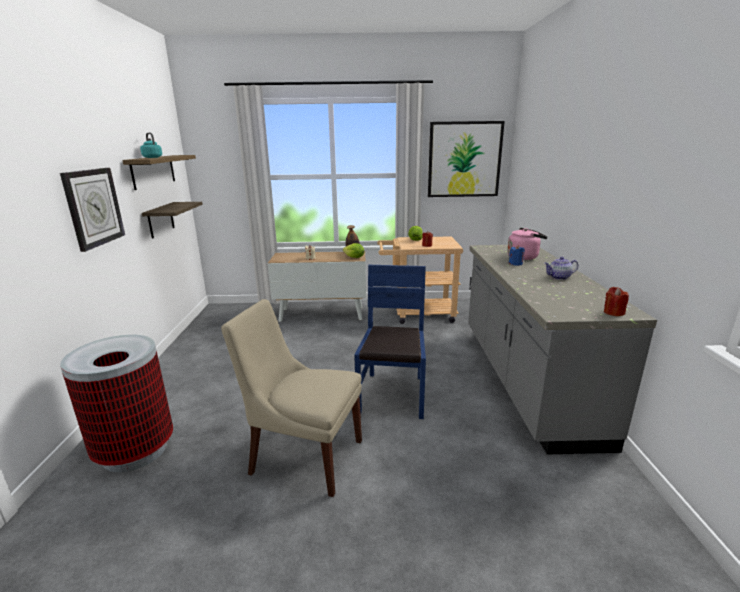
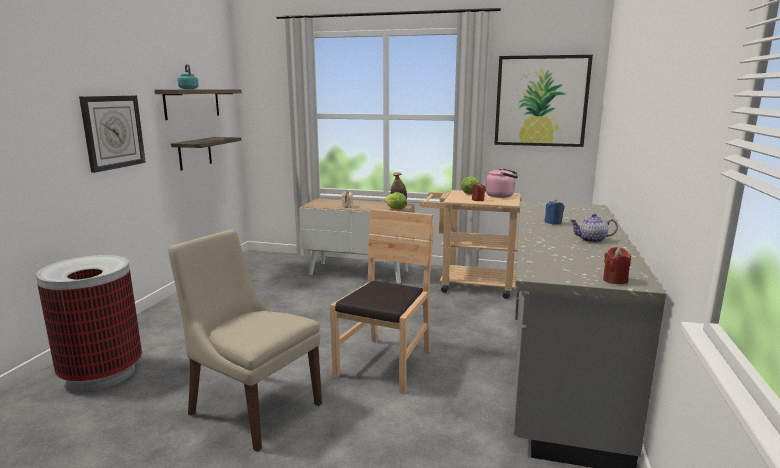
camera: 15 degrees right, 5 degrees down
blue chair [354,265,426,419] -> brown chair [330,209,434,394]
pink kettle [507,228,547,260] -> pink kettle moved to [486,168,518,198]

